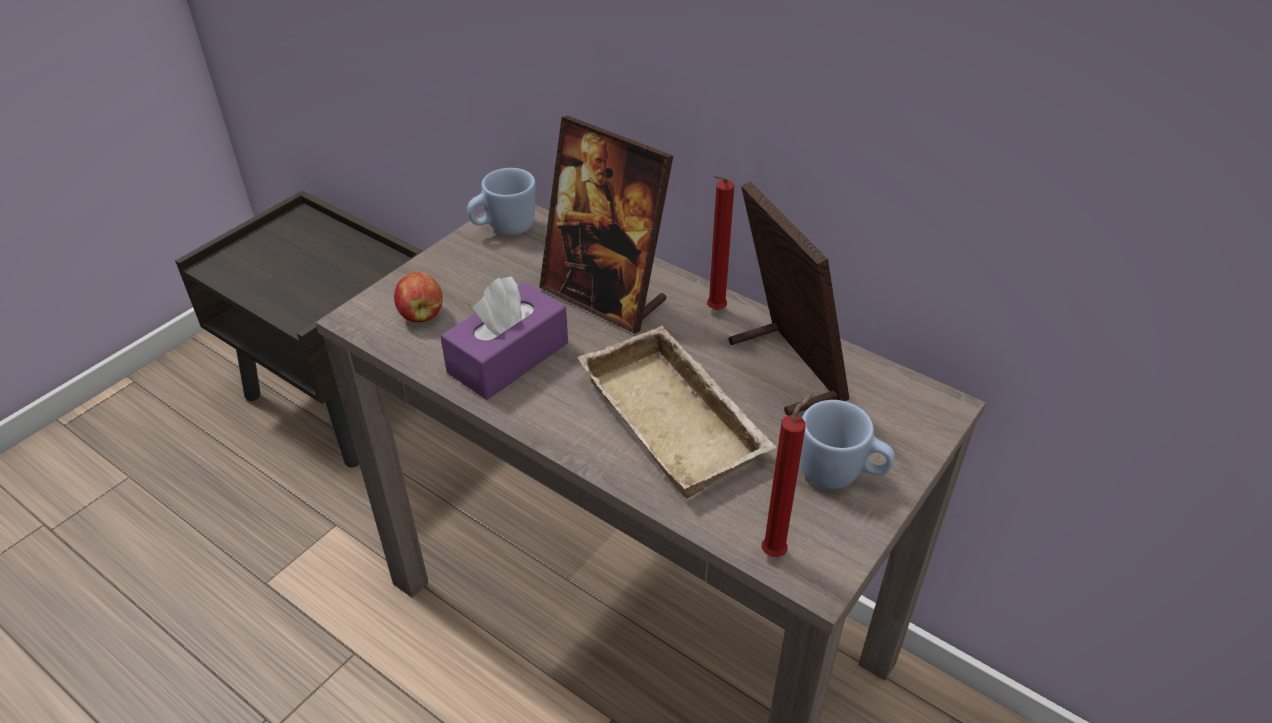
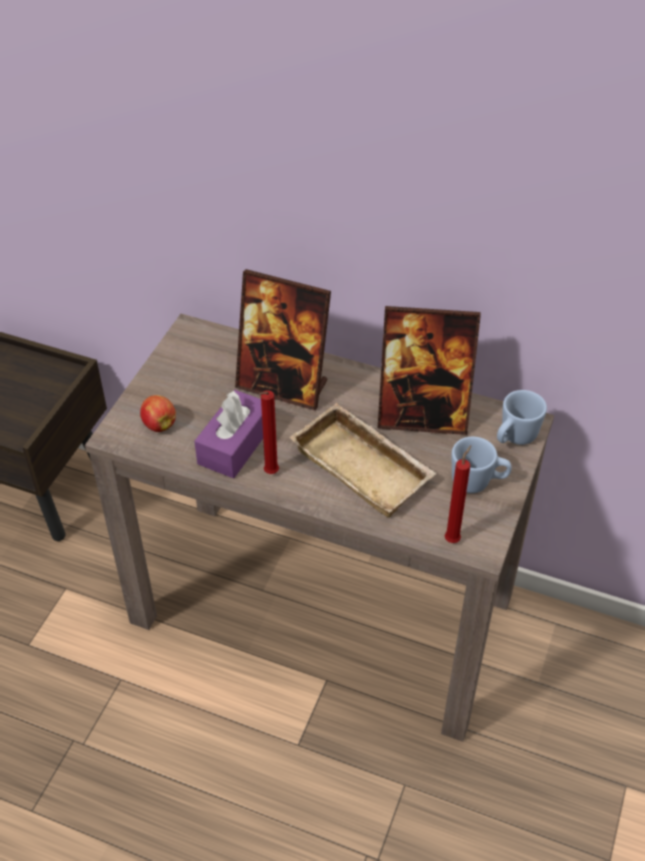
camera: 15 degrees left, 5 degrees up
blue mug [467,168,536,235] -> blue mug moved to [497,390,547,445]
red candle [707,175,734,310] -> red candle moved to [259,390,279,474]
picture frame [729,181,849,416] -> picture frame turned 135 degrees clockwise [377,306,481,435]

